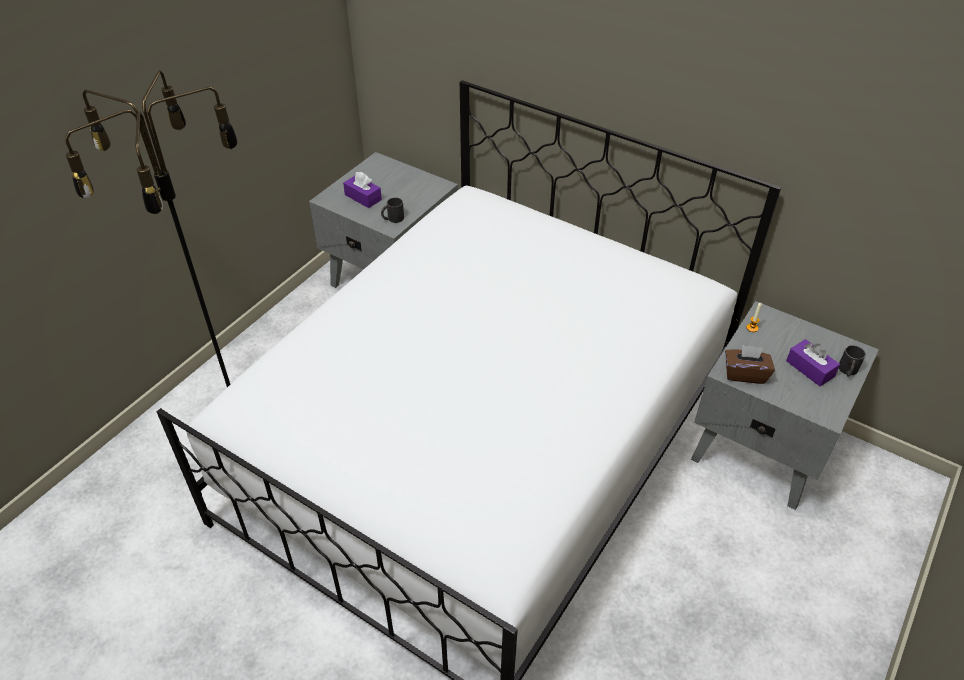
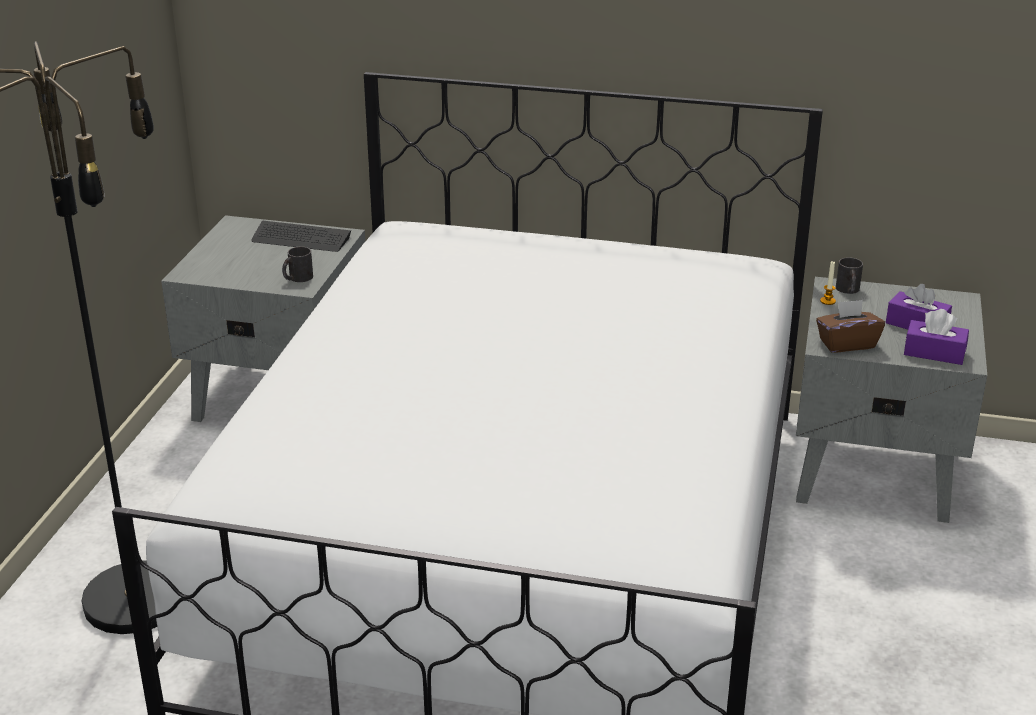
camera: 20 degrees left, 15 degrees down
purple tissue box [343,172,382,208] -> purple tissue box moved to [904,309,969,365]
black mug [839,345,866,377] -> black mug moved to [836,257,863,294]
none -> keyboard [251,221,351,252]

